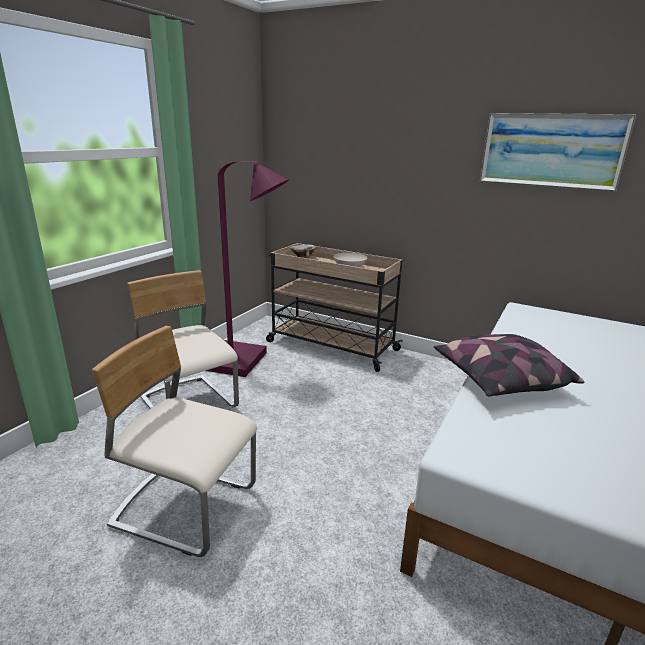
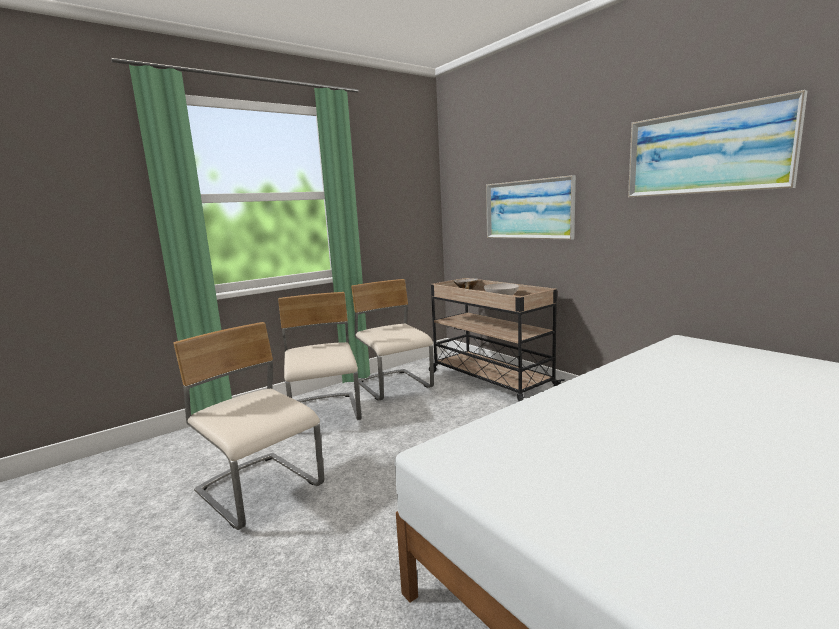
camera: 25 degrees right, 10 degrees down
purple floor lamp [206,161,289,377] -> beige chair [351,279,434,400]
pillow [434,334,584,396] -> none
none -> picture [486,175,576,240]

